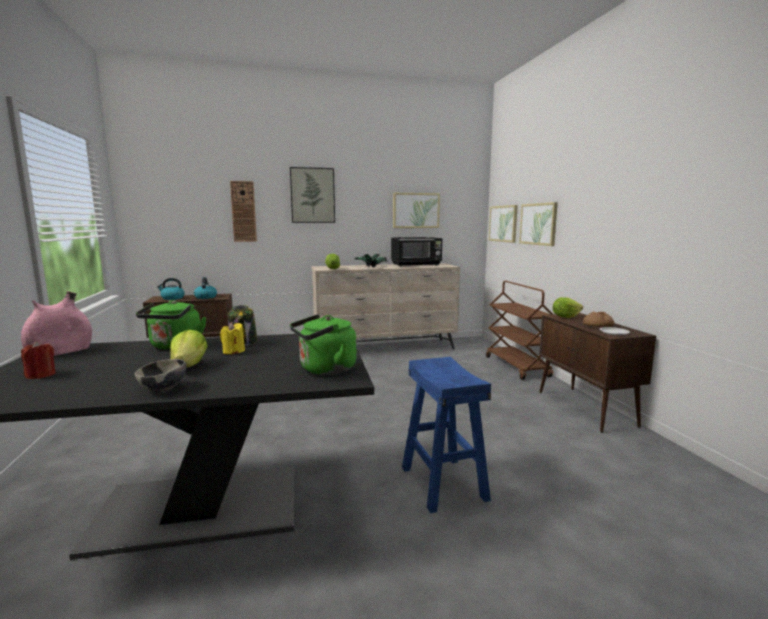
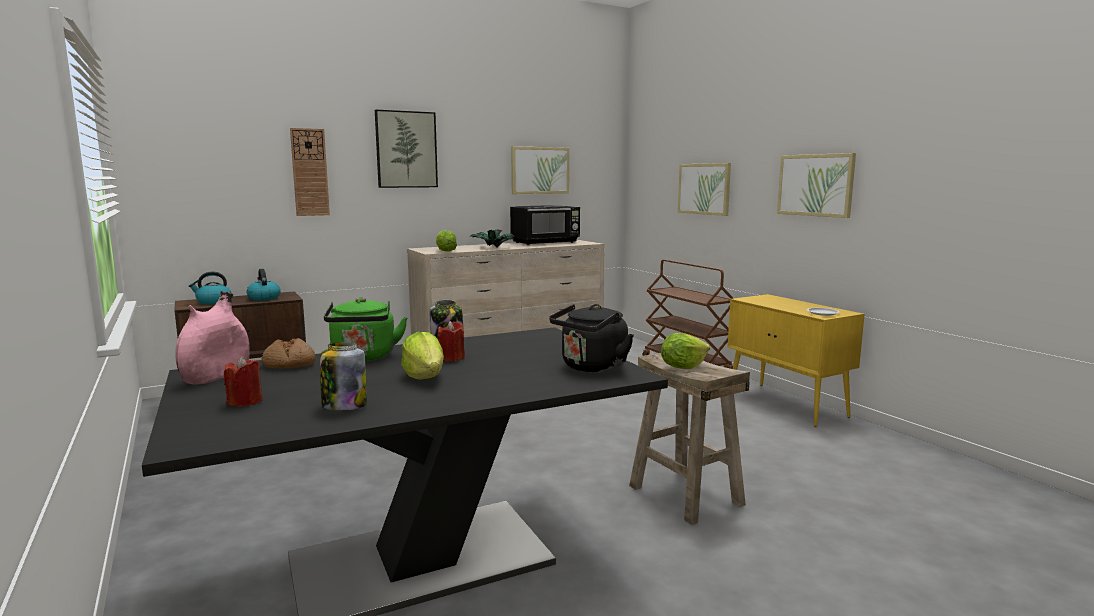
camera: 15 degrees left, 0 degrees up
bowl [135,359,186,392] -> none
yellow candle [220,322,245,354] -> red candle [437,321,465,361]
green kettle [290,314,357,375] -> black kettle [549,304,634,373]
blue stool [402,357,491,513] -> beige stool [629,353,750,525]
picture [489,205,518,243] -> picture moved to [777,153,856,218]
brown cabinet [539,313,656,433] -> yellow cabinet [728,294,865,427]
lettuce [552,297,583,318] -> lettuce moved to [661,333,710,369]
bread [583,312,614,327] -> bread moved to [261,338,316,369]
none -> jar [320,342,367,411]

